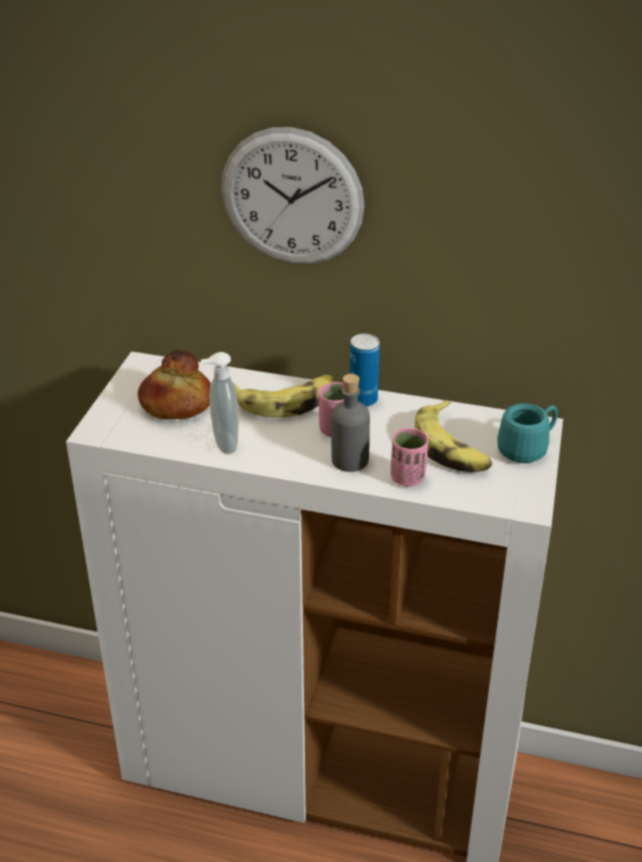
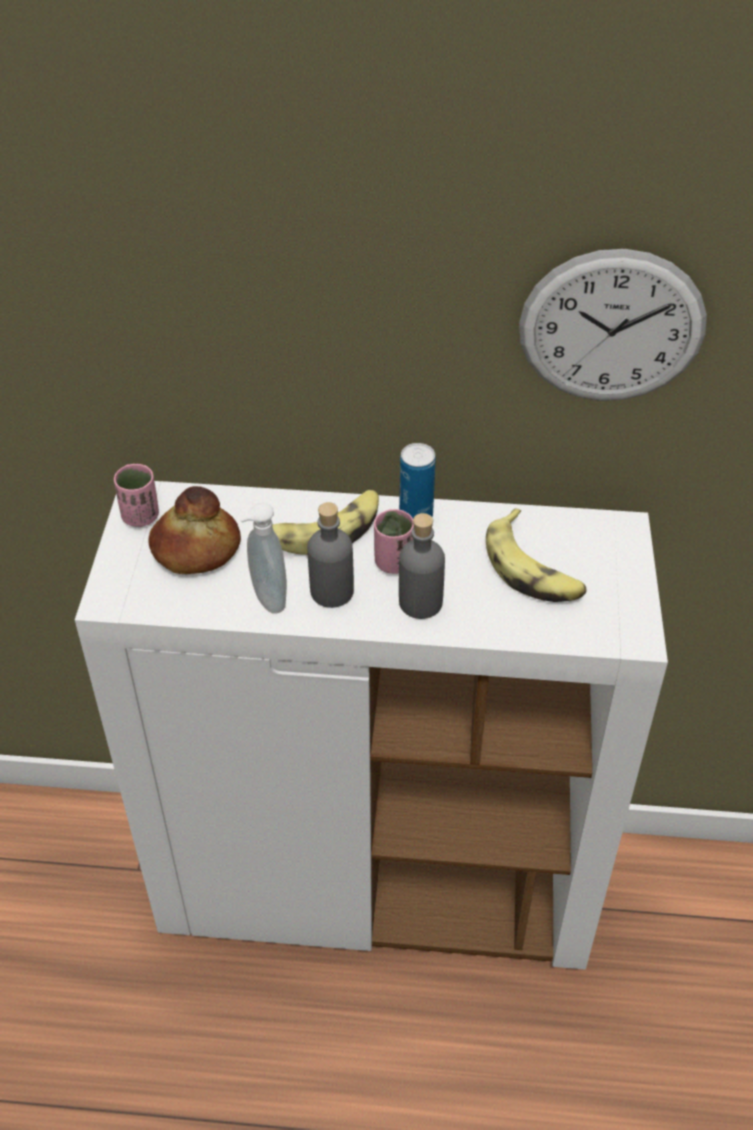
camera: 10 degrees left, 10 degrees up
wall clock [221,127,365,265] -> wall clock moved to [519,249,707,401]
pink cup [391,428,428,487] -> pink cup moved to [114,464,159,527]
turquoise mug [497,403,558,463] -> none
none -> grey bottle [307,502,354,608]

